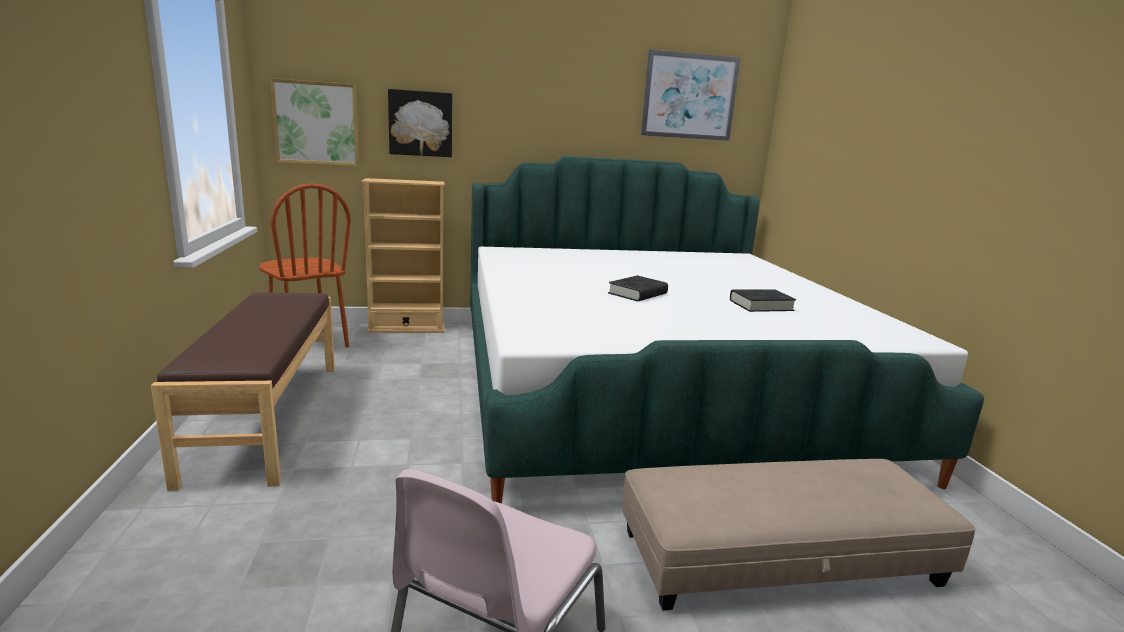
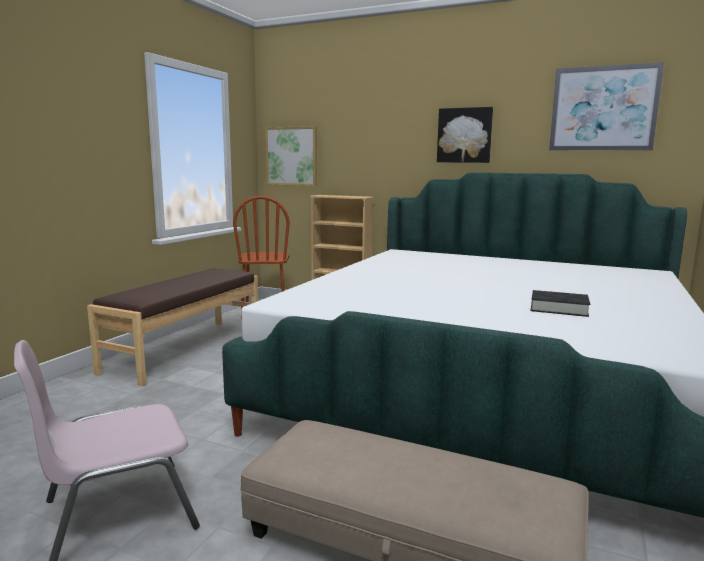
camera: 35 degrees right, 5 degrees down
picture [388,89,452,157] -> picture moved to [437,107,493,163]
black book [608,275,668,301] -> none

